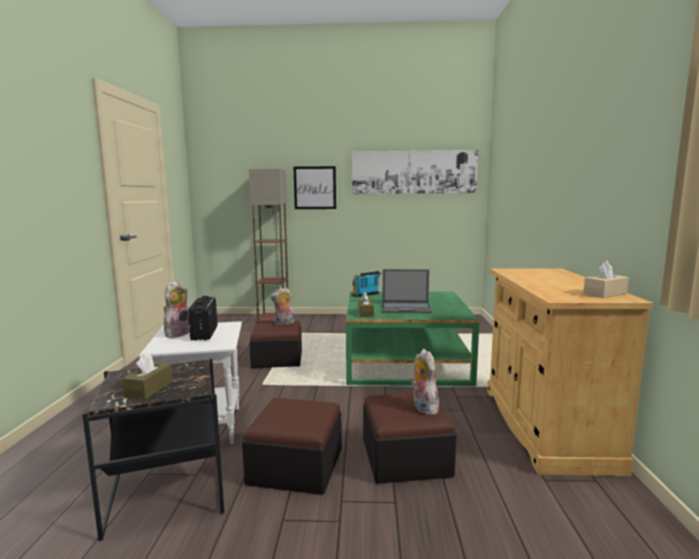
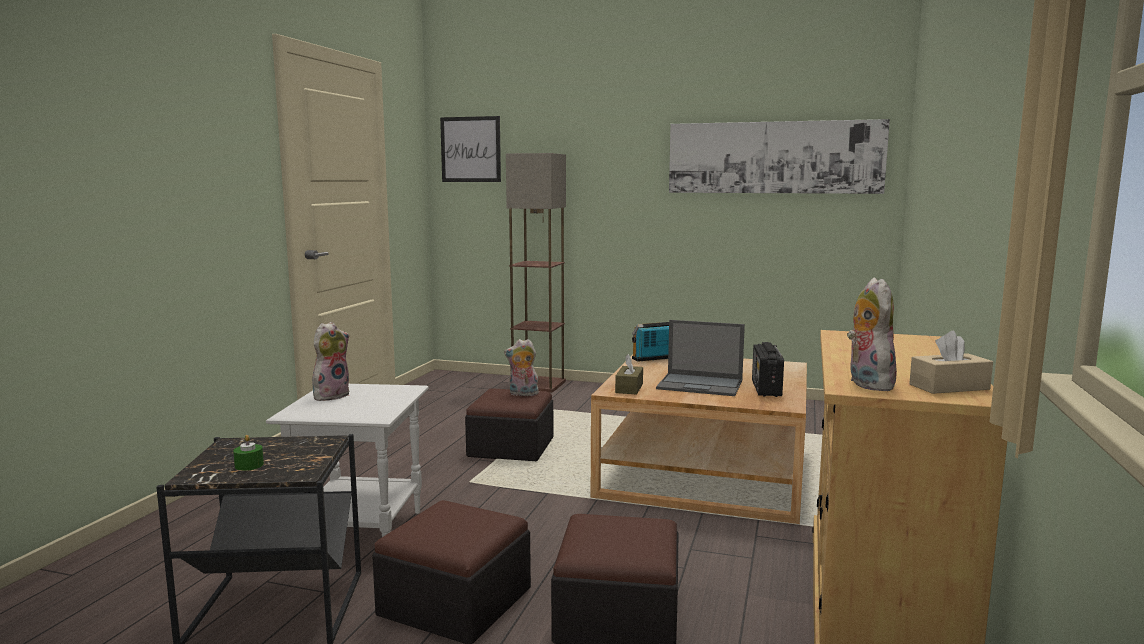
camera: 15 degrees right, 0 degrees up
brown tissue box [122,352,173,400] -> green candle [233,435,264,471]
radio [188,296,217,341] -> radio moved to [752,342,784,397]
picture [294,166,336,209] -> picture moved to [440,116,501,182]
green coffee table [346,291,479,386] -> beige coffee table [591,356,807,524]
plush toy [411,349,439,415] -> plush toy moved to [847,278,898,391]

